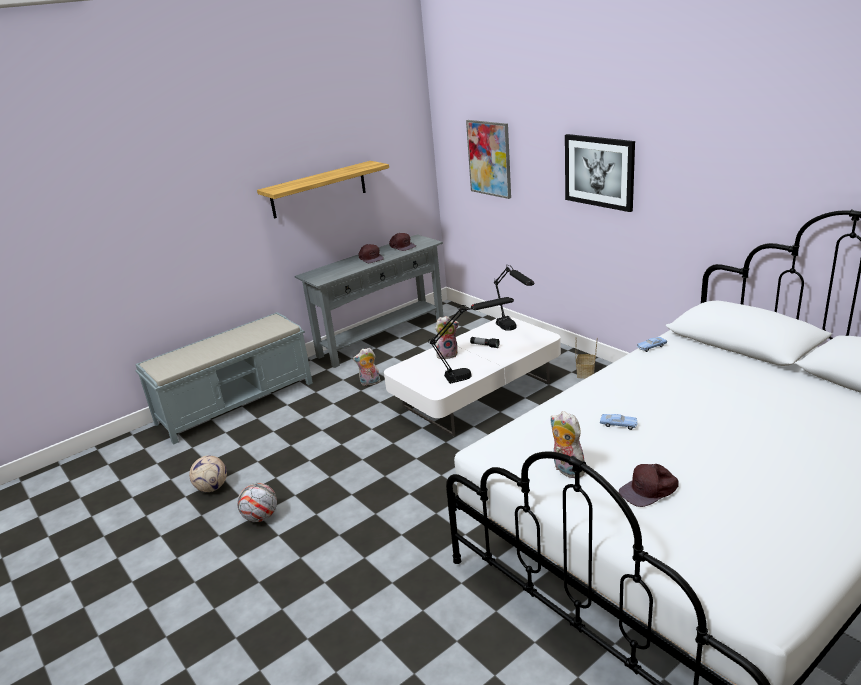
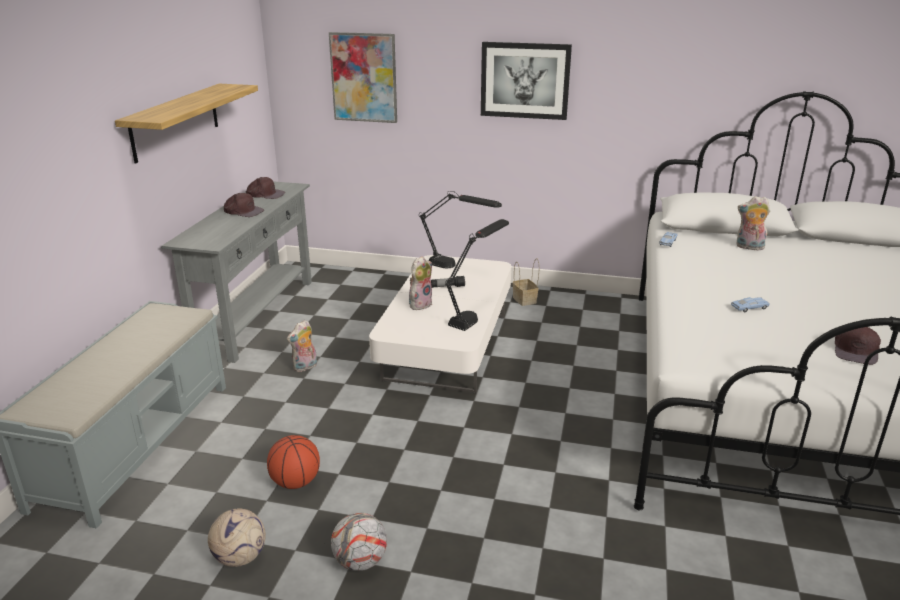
camera: 40 degrees left, 0 degrees up
plush toy [551,411,585,478] -> plush toy moved to [736,196,770,250]
none -> basketball [267,435,320,489]

